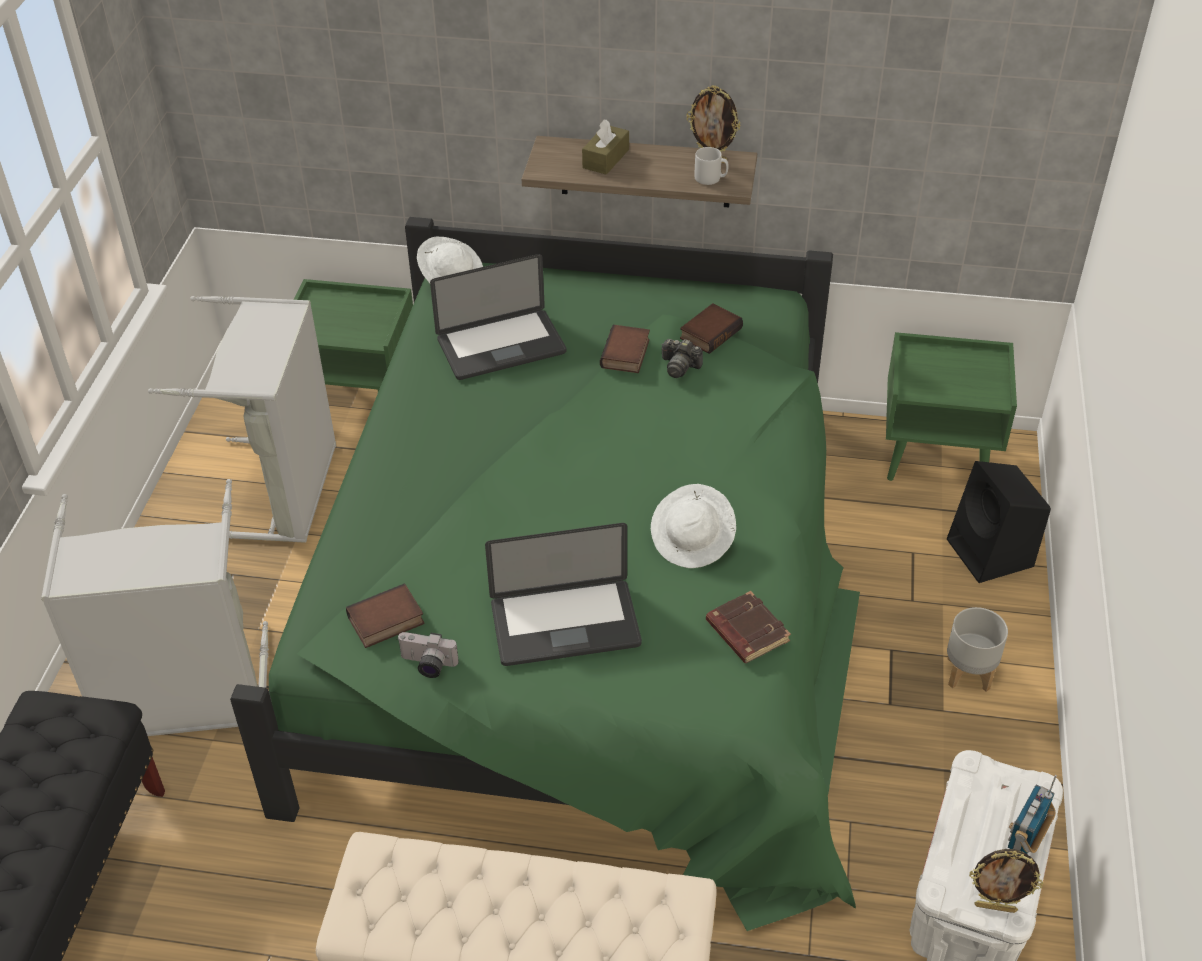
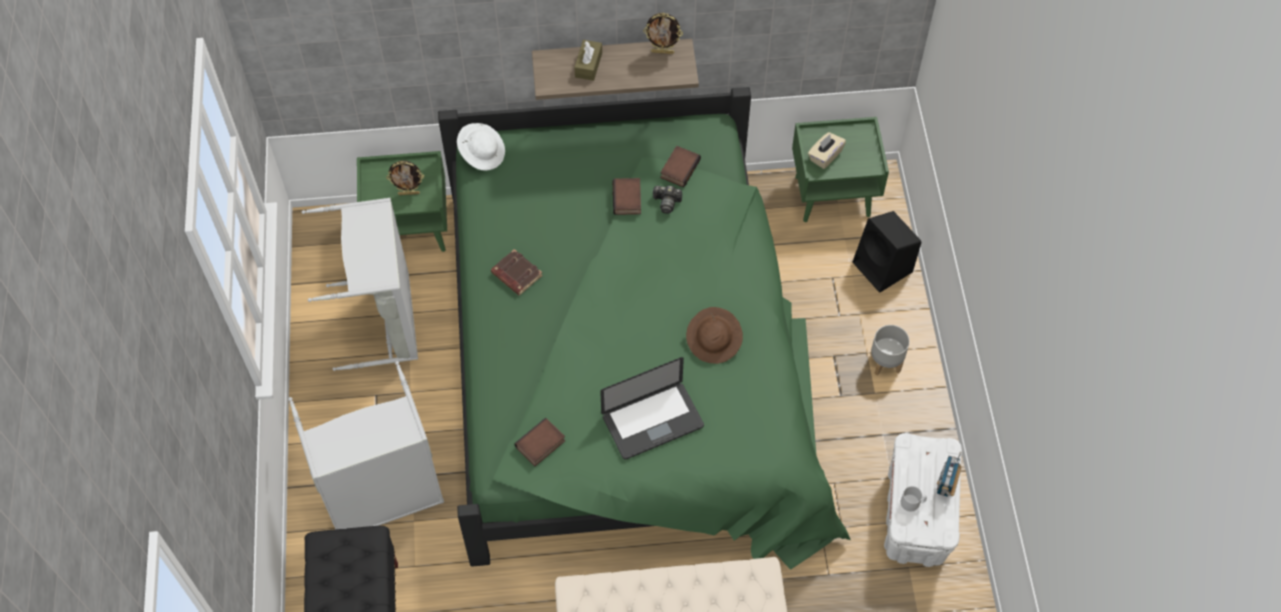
camera: 15 degrees left, 15 degrees up
camera [397,632,458,678] -> none
laptop [430,254,567,380] -> none
white hat [651,484,736,568] -> brown hat [686,307,743,364]
grey mug [694,147,728,185] -> grey mug moved to [901,486,927,512]
brown book [706,591,791,663] -> brown book moved to [491,249,543,295]
picture frame [969,849,1043,913] -> picture frame moved to [386,160,424,195]
none -> beige tissue box [808,132,846,169]

